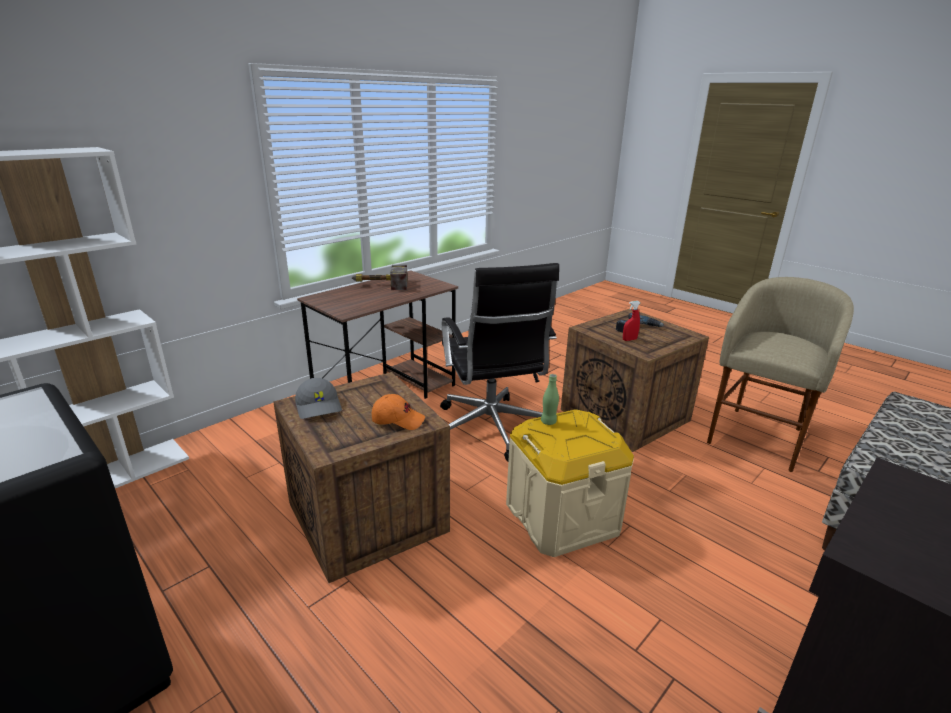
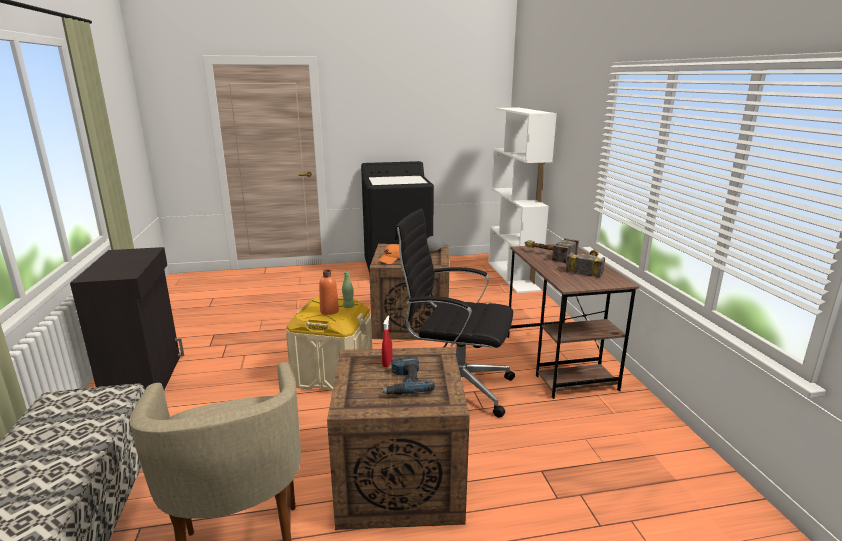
camera: 125 degrees right, 5 degrees down
none -> orange bottle [319,270,339,315]
none -> hammer [524,238,579,263]

